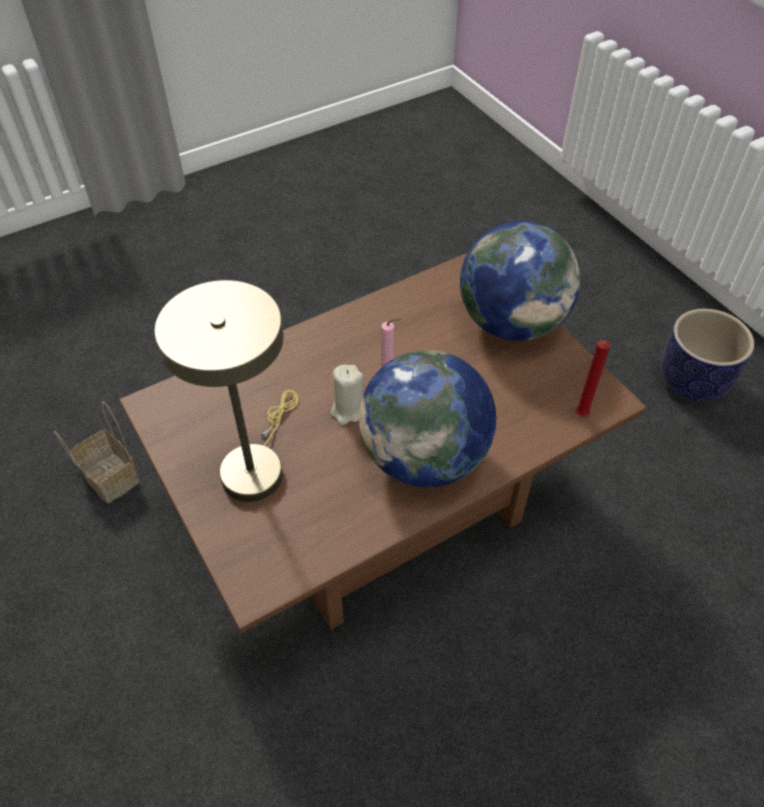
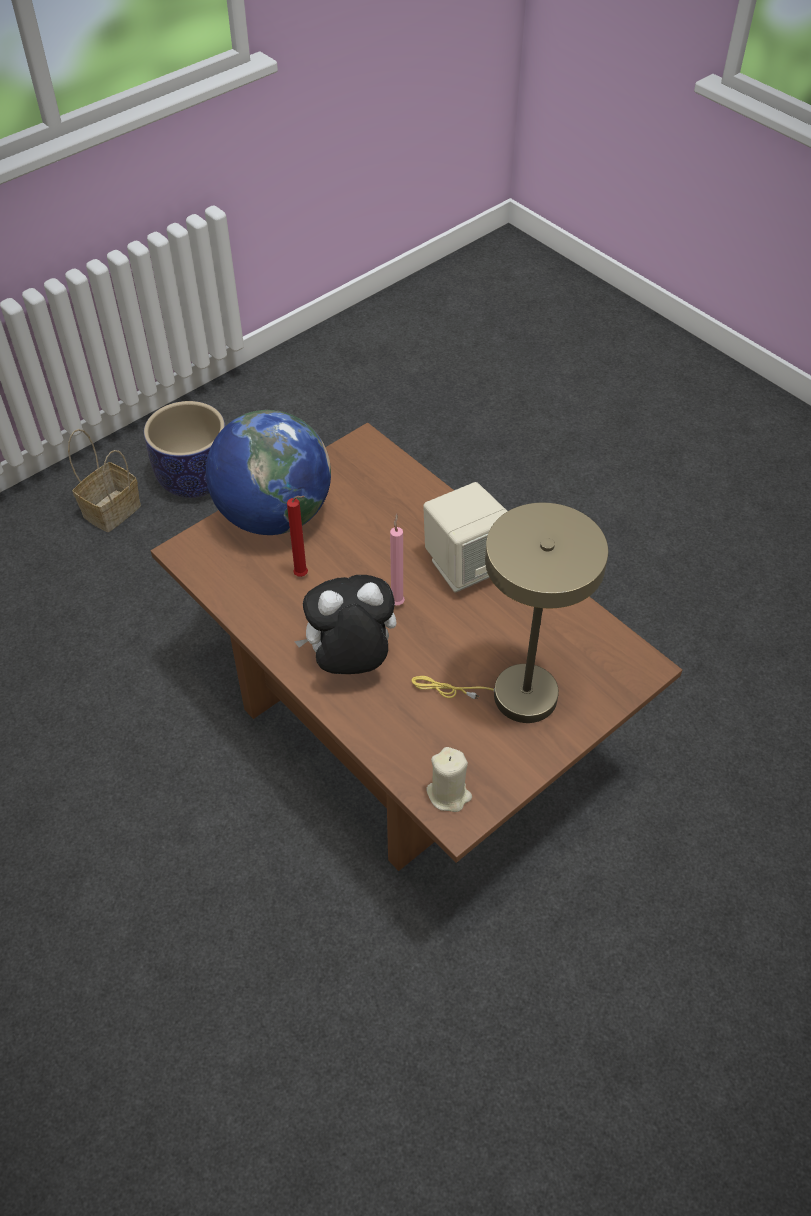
camera: 100 degrees left, 0 degrees up
basket [54,402,139,503] -> basket moved to [68,429,141,532]
beige candle [331,365,363,425] -> beige candle moved to [426,747,472,812]
globe [359,350,496,487] -> beige speaker [423,482,507,593]
red candle [576,340,610,417] -> red candle moved to [287,496,308,577]
none -> plush toy [294,575,396,674]

